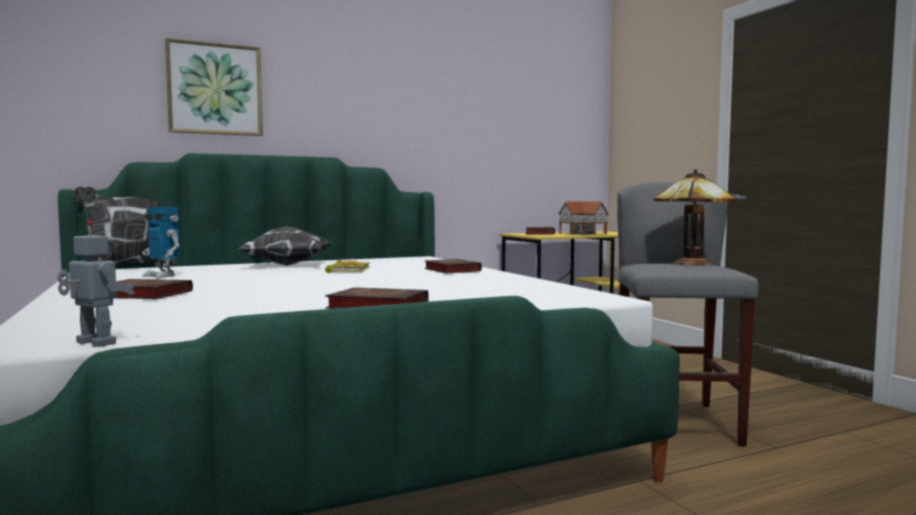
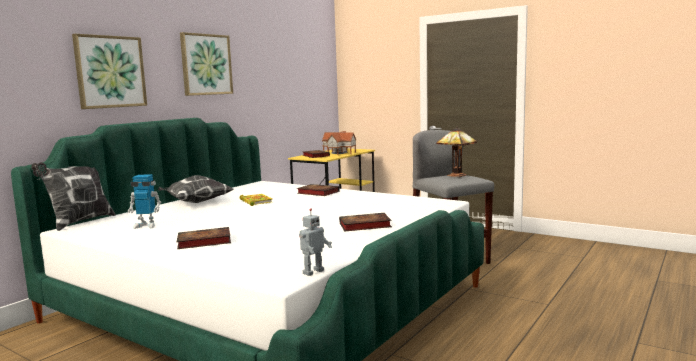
camera: 30 degrees left, 5 degrees up
toy robot [57,221,135,347] -> toy robot turned 135 degrees clockwise [299,208,332,276]
none -> picture [180,32,233,96]

